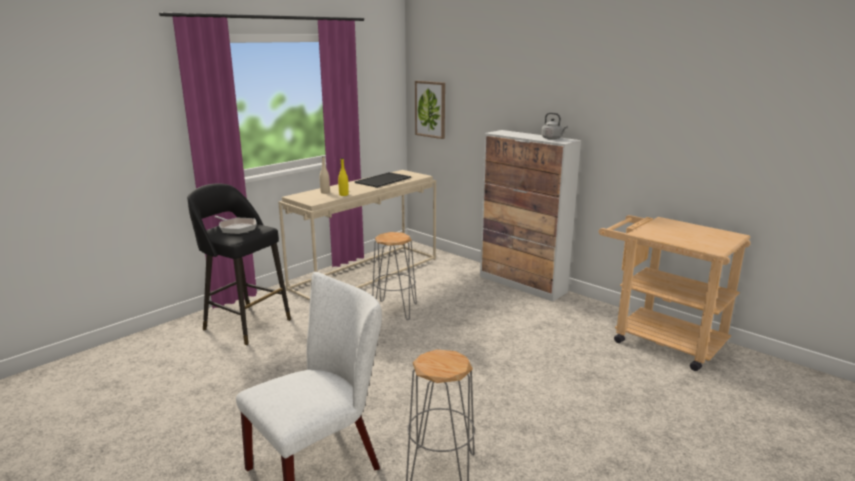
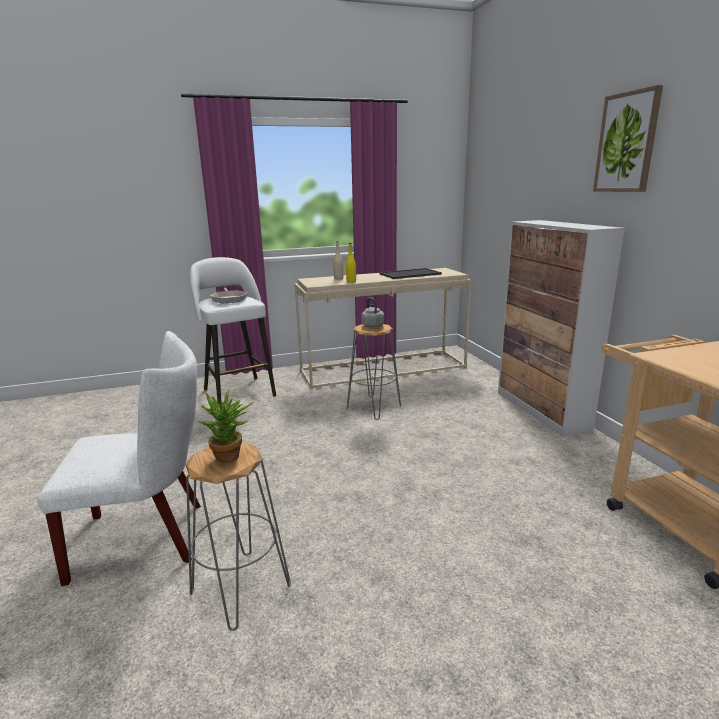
camera: 30 degrees right, 0 degrees up
black stool [187,184,291,345] -> white stool [190,257,276,405]
picture [415,81,445,139] -> picture moved to [593,85,663,192]
grey kettle [541,113,568,140] -> grey kettle moved to [361,297,384,327]
none -> potted plant [198,388,254,463]

